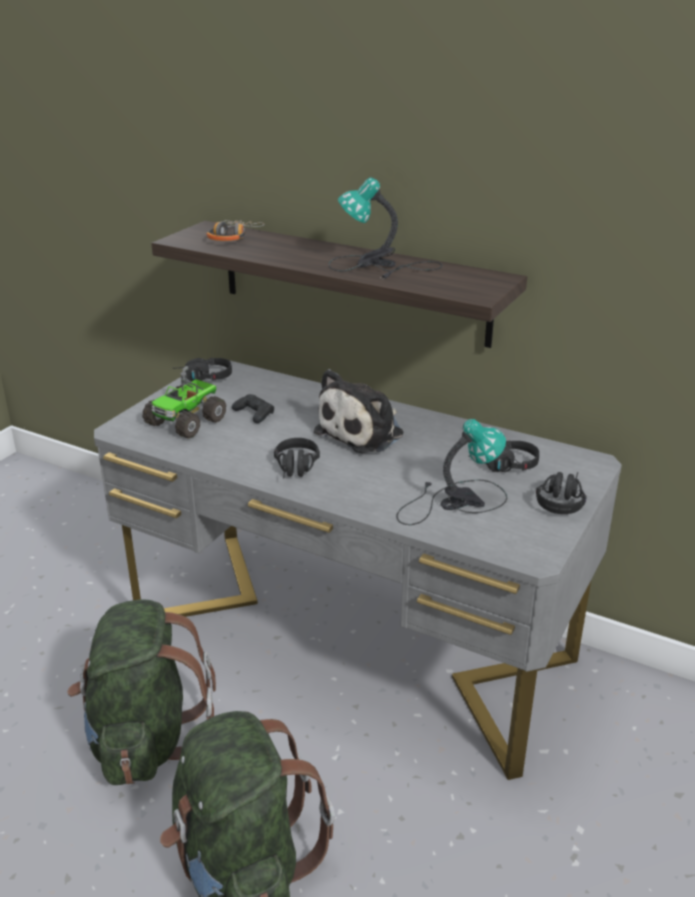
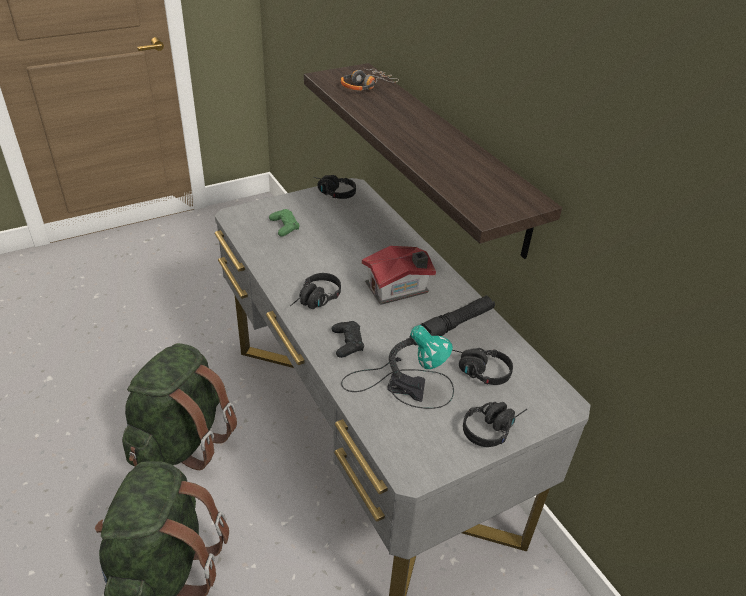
camera: 30 degrees right, 10 degrees up
toy truck [142,366,226,439] -> green game controller [269,209,300,236]
black game controller [232,394,274,423] -> black game controller moved to [332,321,364,358]
plush toy [314,369,404,453] -> toy house [362,246,436,305]
table lamp [328,178,443,279] -> none
none -> black flashlight [420,295,495,336]

